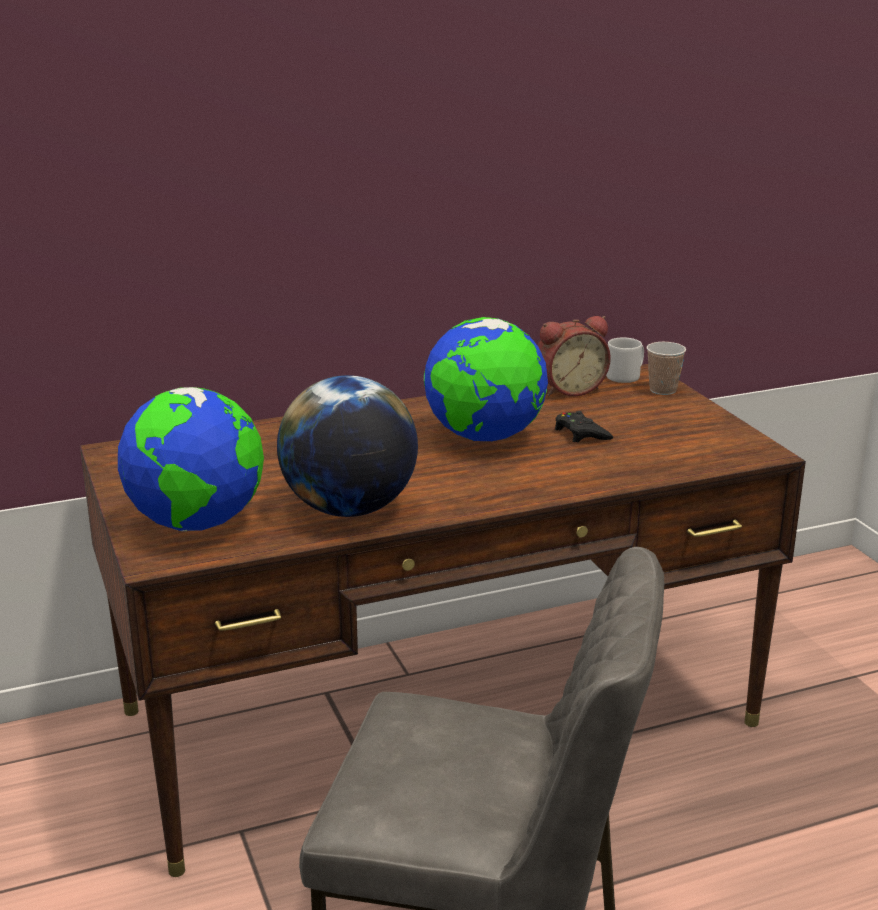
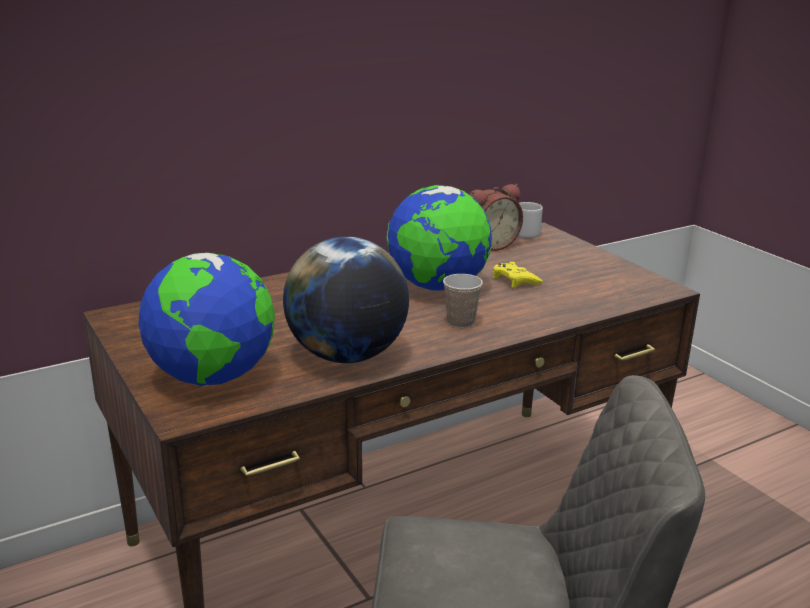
camera: 10 degrees left, 0 degrees up
black game controller [555,411,613,442] -> yellow game controller [493,262,543,288]
cup [647,342,686,395] -> cup moved to [443,274,483,328]

